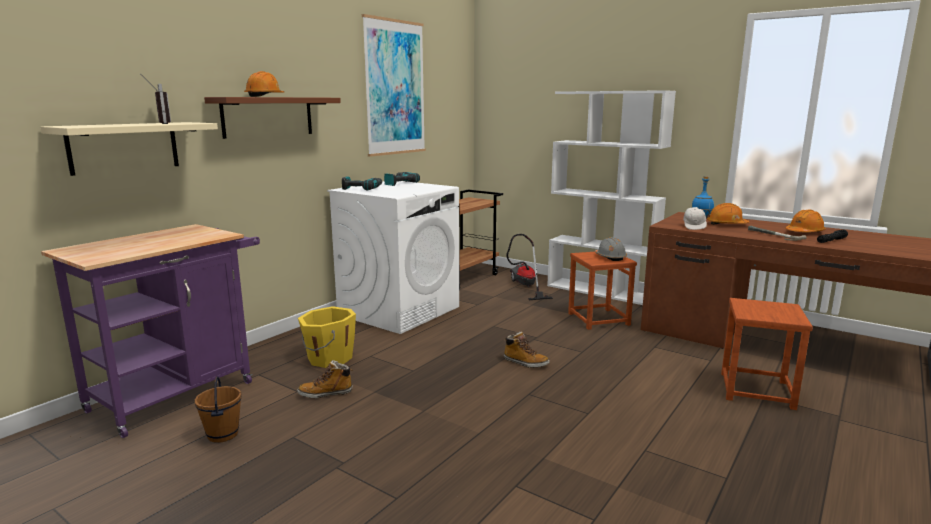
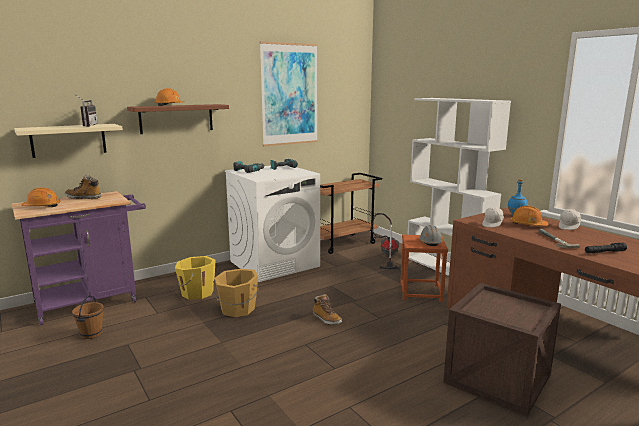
camera: 20 degrees right, 0 degrees up
boot [297,360,353,398] -> boot moved to [65,175,101,199]
brown stool [721,298,813,410] -> crate [443,283,561,417]
orange hard hat [785,210,826,233] -> orange hard hat moved to [21,188,61,207]
none -> orange bucket [213,269,258,317]
none -> white cap [559,209,581,230]

